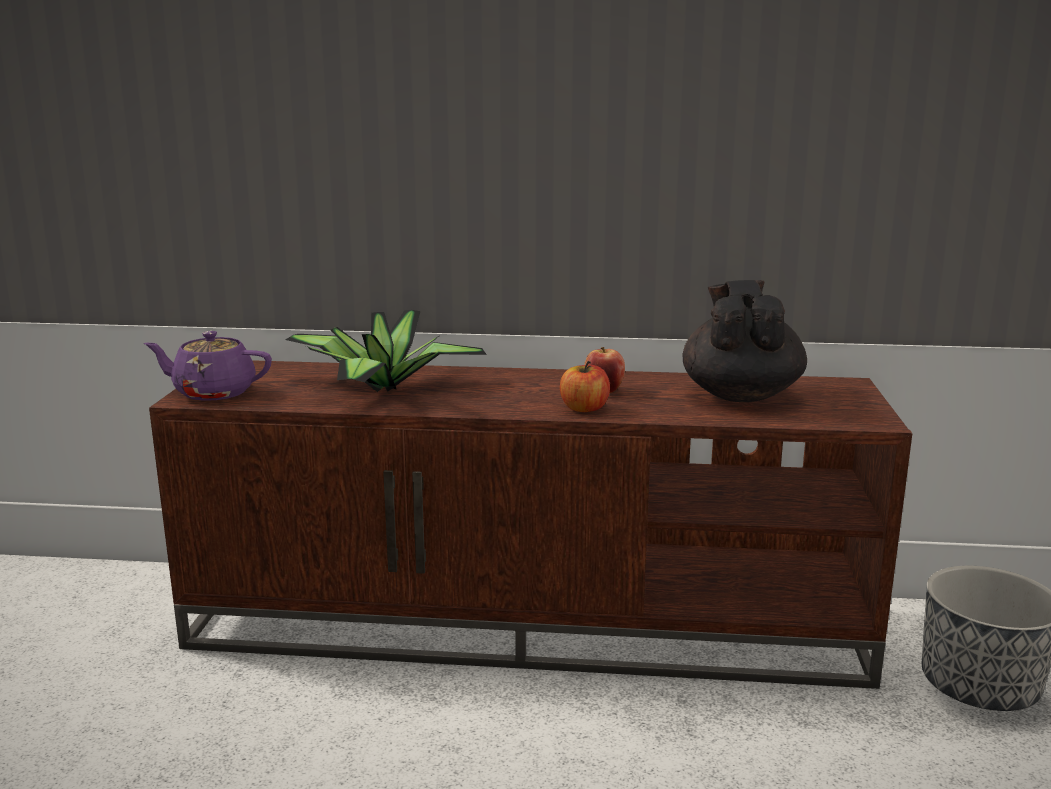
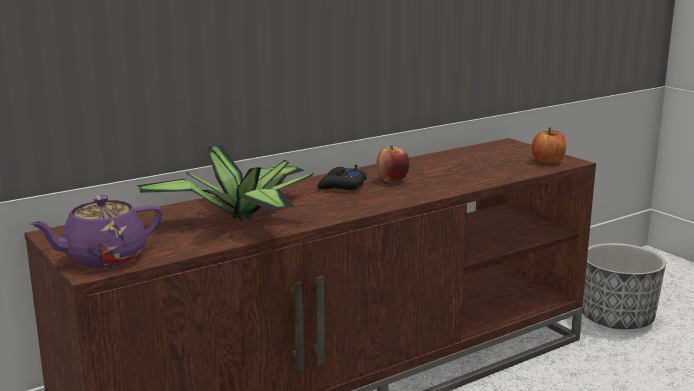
camera: 40 degrees left, 0 degrees up
apple [560,361,610,412] -> apple moved to [532,128,566,164]
black teapot [683,280,807,402] -> none
none -> black game controller [318,165,367,190]

